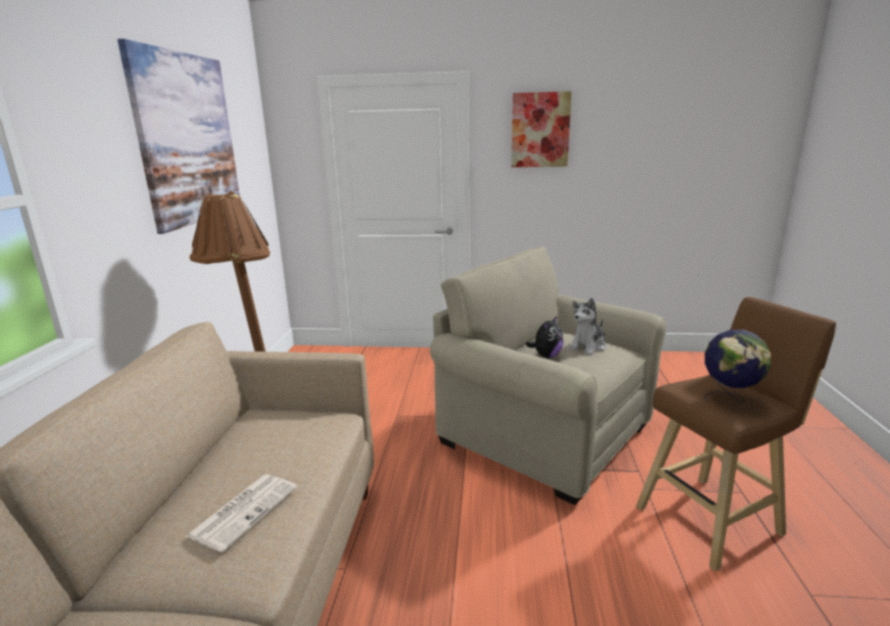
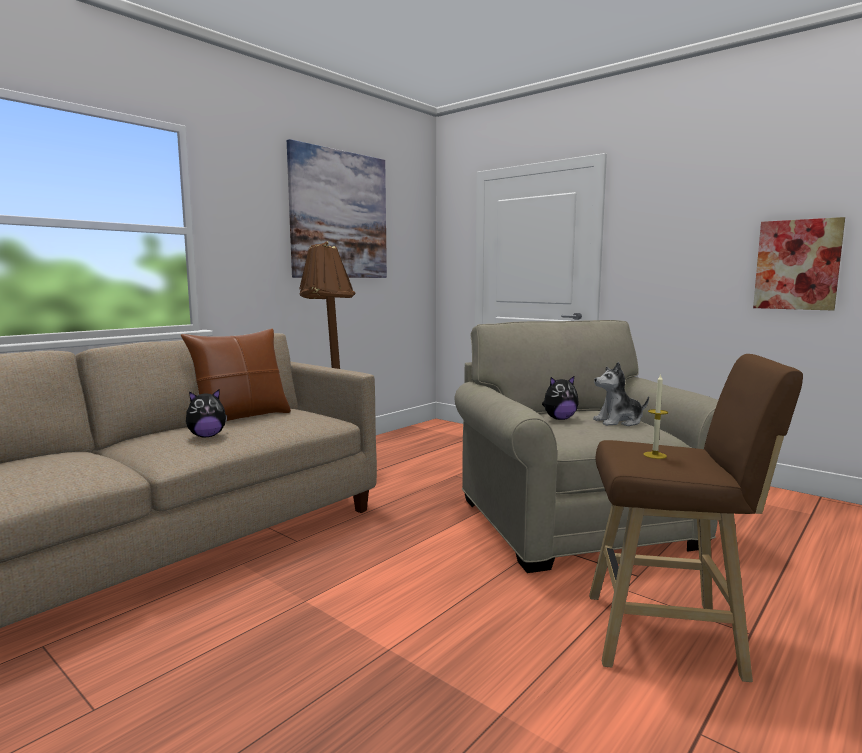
camera: 35 degrees right, 10 degrees down
newspaper [186,474,297,552] -> plush toy [186,389,227,437]
picture [511,91,572,167] -> picture moved to [753,217,845,311]
globe [704,330,771,403] -> candle [643,374,668,459]
none -> brown pillow [181,328,291,421]

